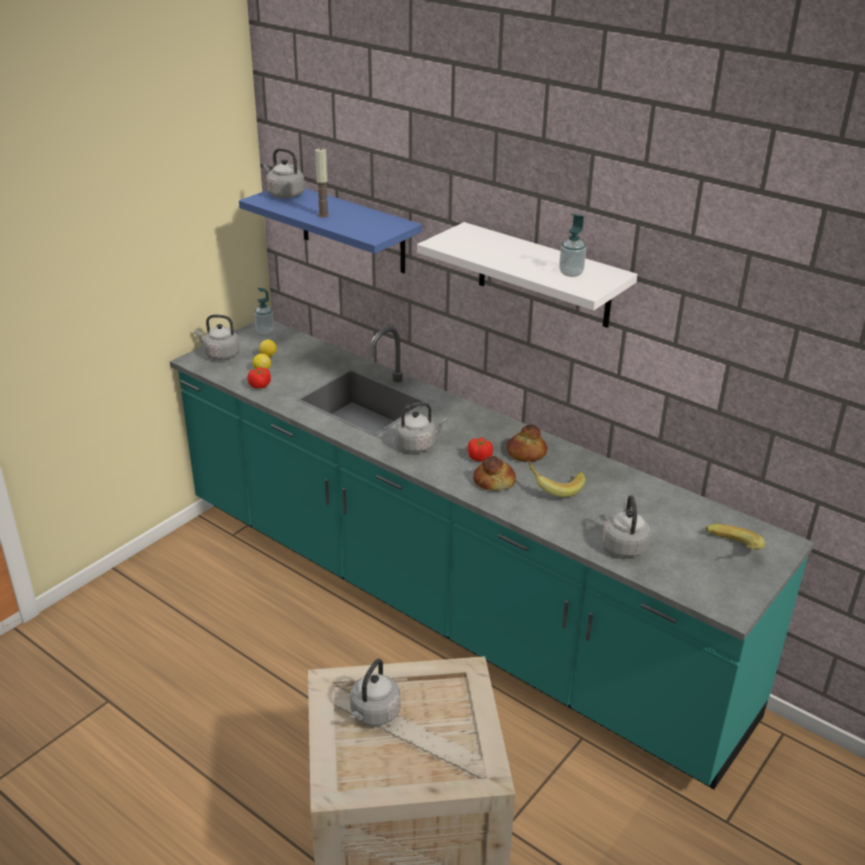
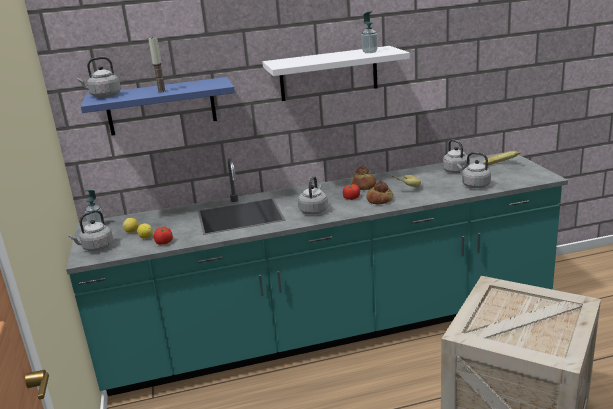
camera: 50 degrees left, 10 degrees down
grey kettle [350,659,400,726] -> grey kettle moved to [443,139,470,173]

